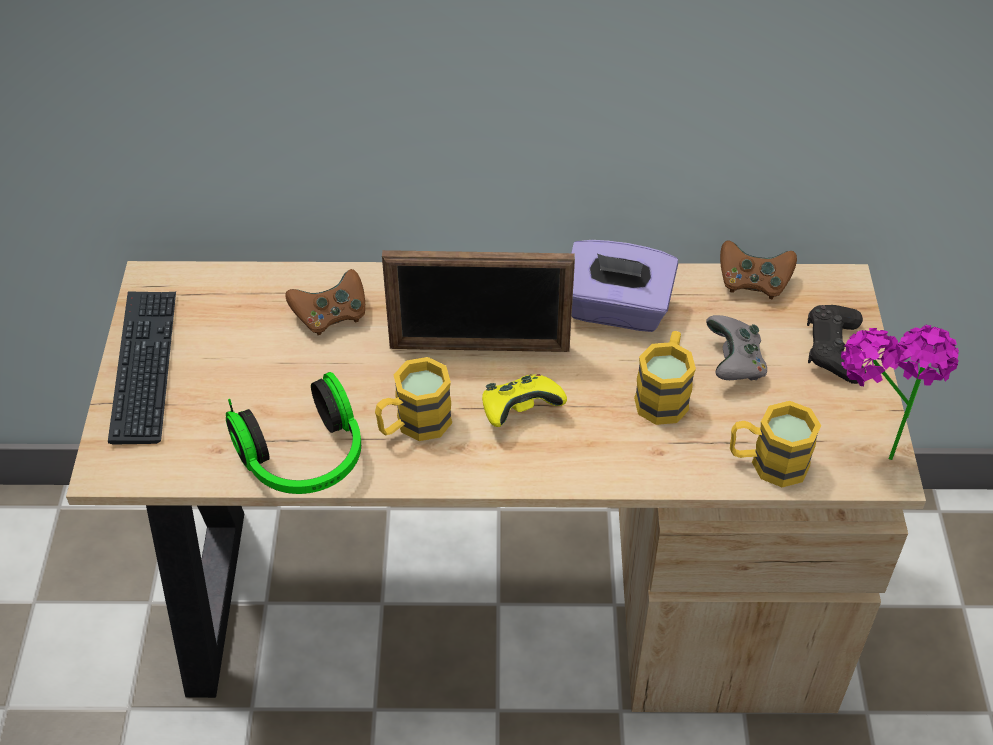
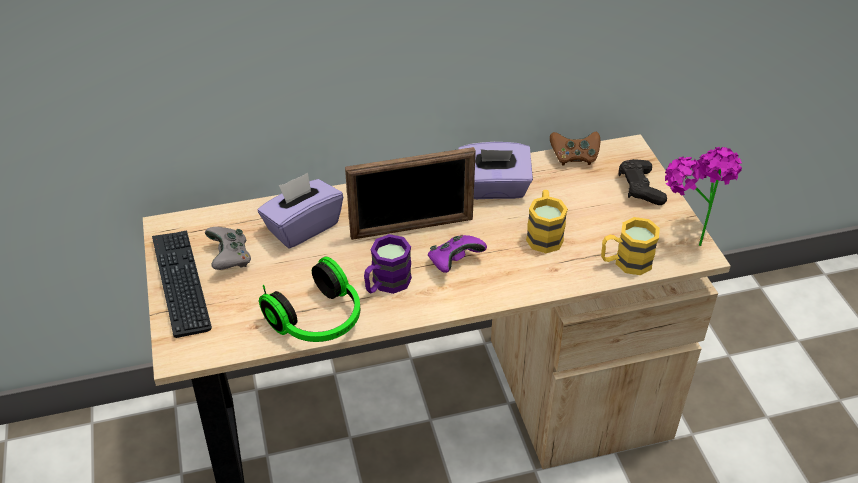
camera: 15 degrees left, 5 degrees down
brown game controller [285,269,365,335] -> purple tissue box [258,173,343,249]
yellow mug [375,357,452,441] -> purple mug [364,234,412,294]
yellow game controller [482,374,567,427] -> purple game controller [428,235,487,273]
grey game controller [706,315,767,380] -> grey game controller moved to [205,227,251,270]

